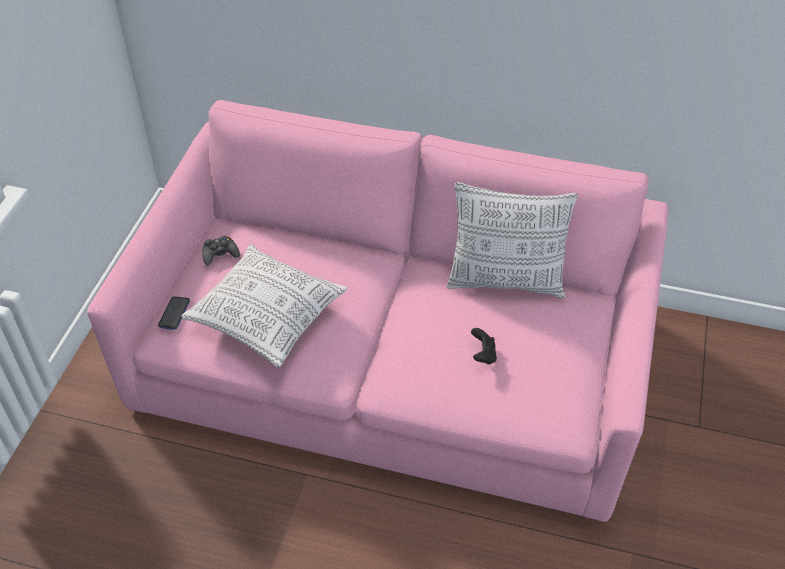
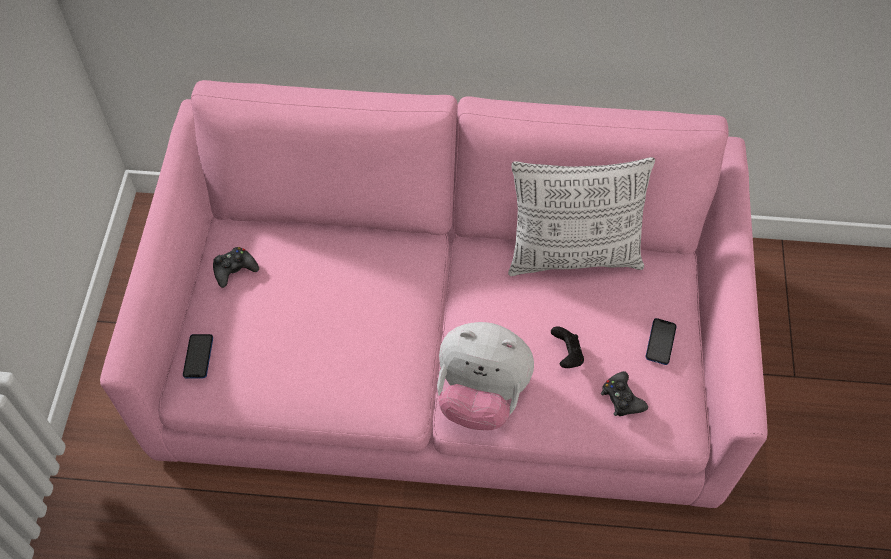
camera: 10 degrees left, 10 degrees up
pillow [181,244,347,368] -> none
none -> plush toy [437,322,534,430]
none -> black game controller [601,371,648,416]
none -> phone [645,318,677,365]

